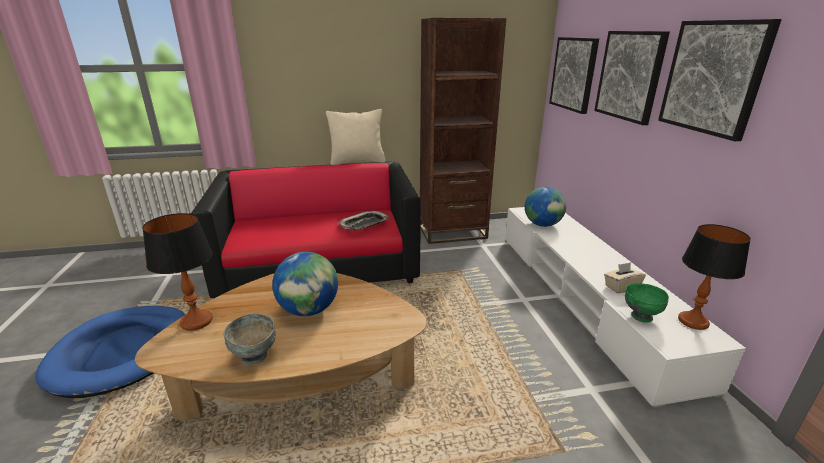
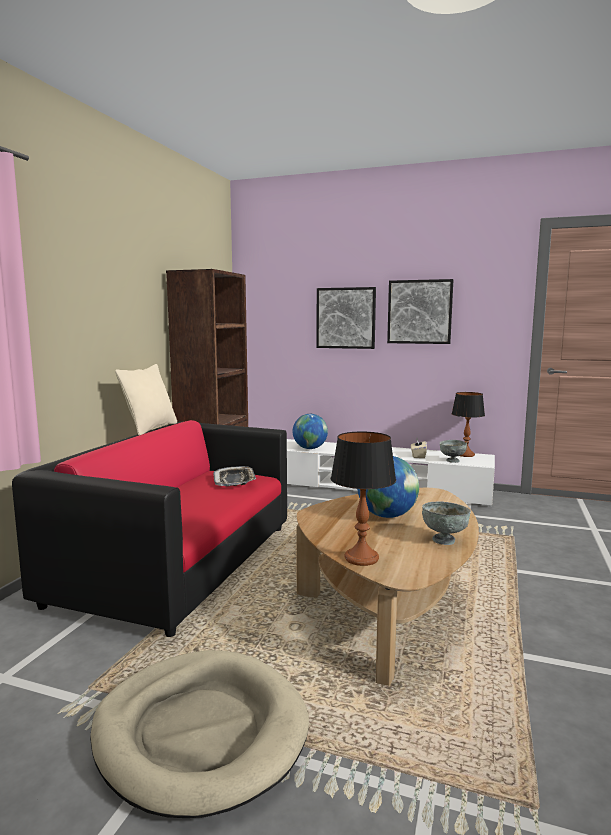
camera: 60 degrees left, 15 degrees down
blue dog bed [35,306,186,398] -> beige dog bed [90,650,309,818]
picture [549,37,599,114] -> none
green bowl [625,283,669,323] -> grey bowl [440,440,467,463]

